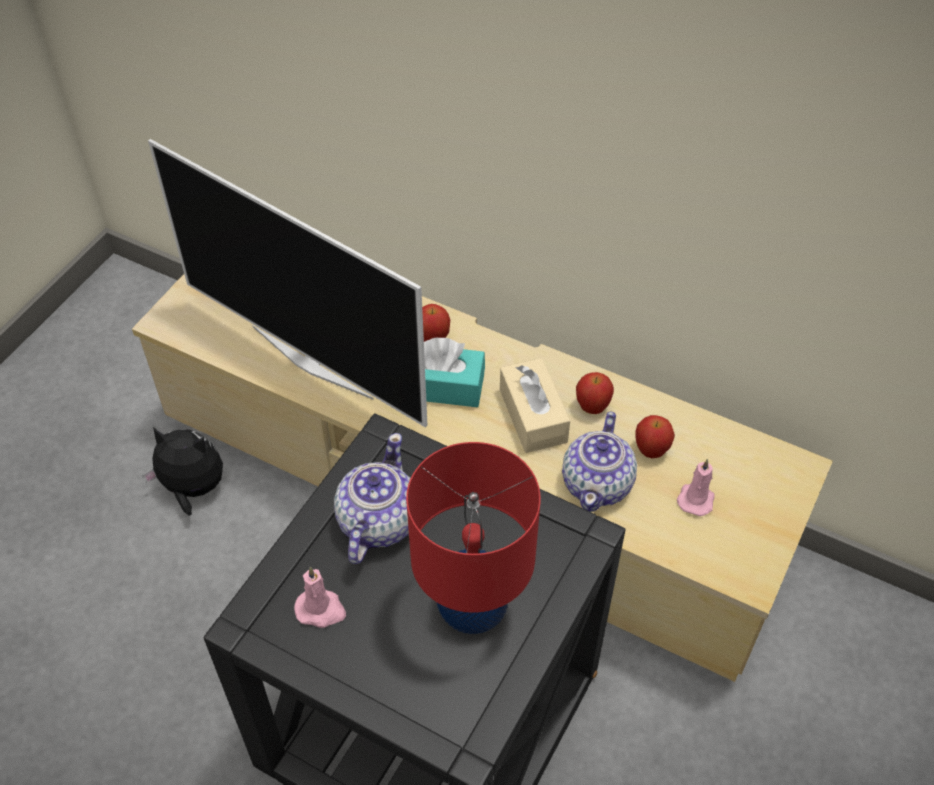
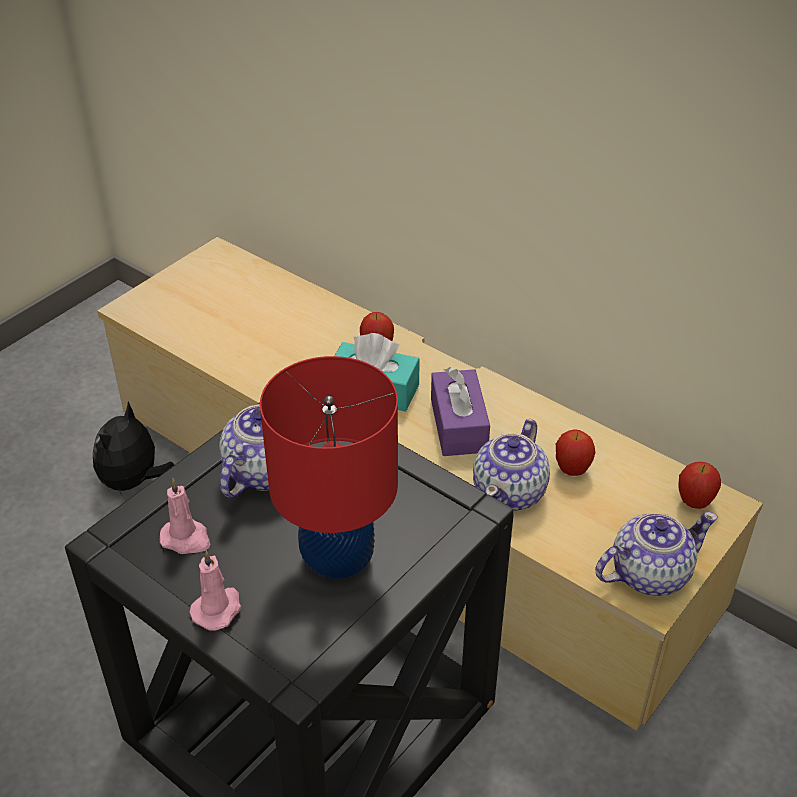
camera: 10 degrees right, 10 degrees down
plush toy [142,427,223,516] -> plush toy turned 90 degrees counterclockwise [93,401,174,495]
television [148,139,428,428] -> none
beige tissue box [500,358,570,453] -> purple tissue box [431,367,490,456]
apple [576,372,614,414] -> apple moved to [679,462,721,509]
pink candle [677,459,715,516] -> pink candle moved to [190,550,241,631]
none -> teapot [595,512,718,596]

